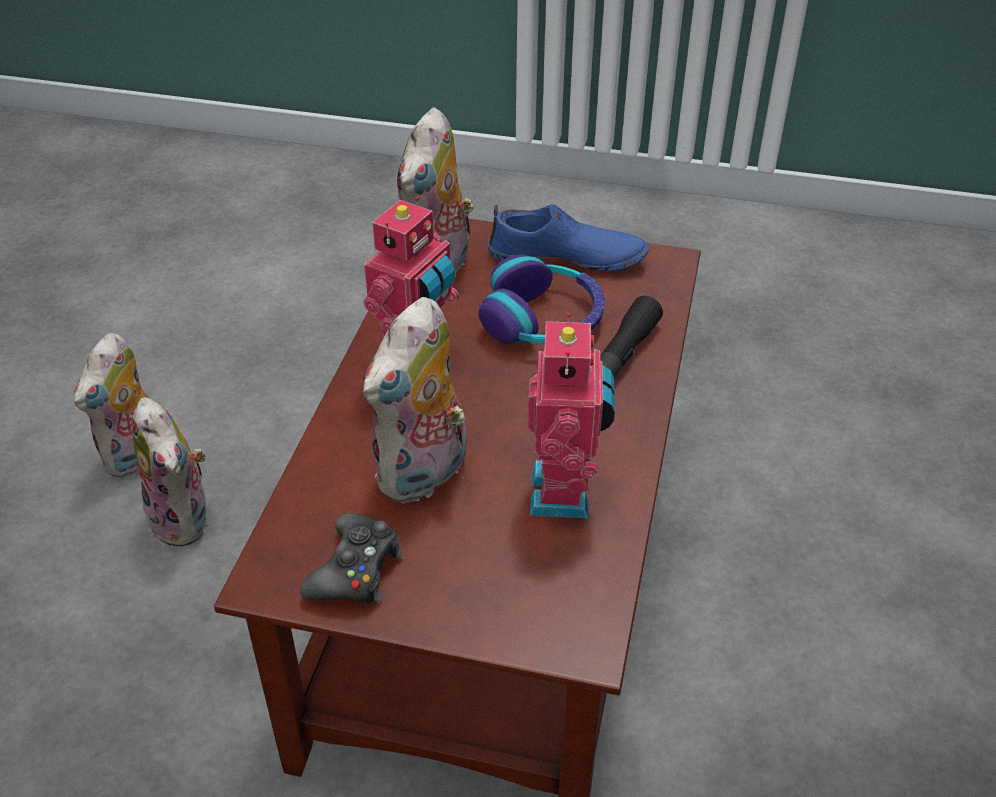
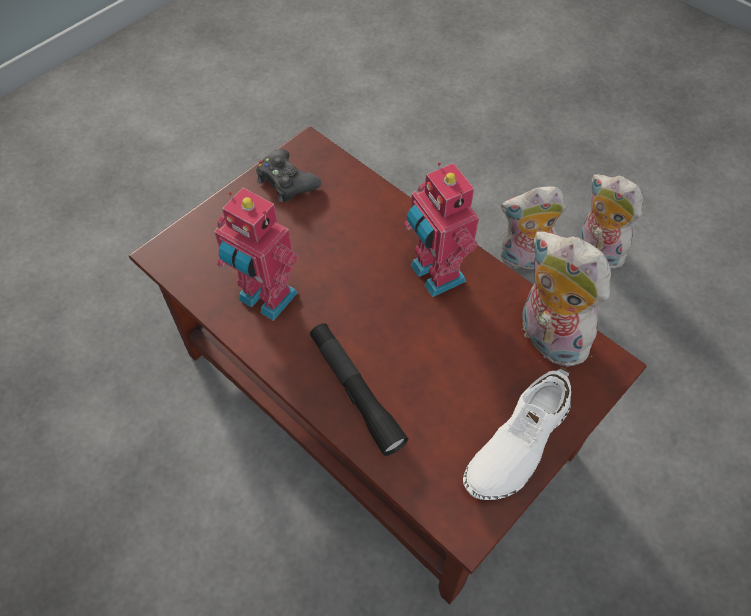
camera: 120 degrees right, 15 degrees up
plush toy [363,297,467,504] -> none
headphones [478,255,605,344] -> none
blue shoe [488,204,649,271] -> white shoe [463,367,571,500]

